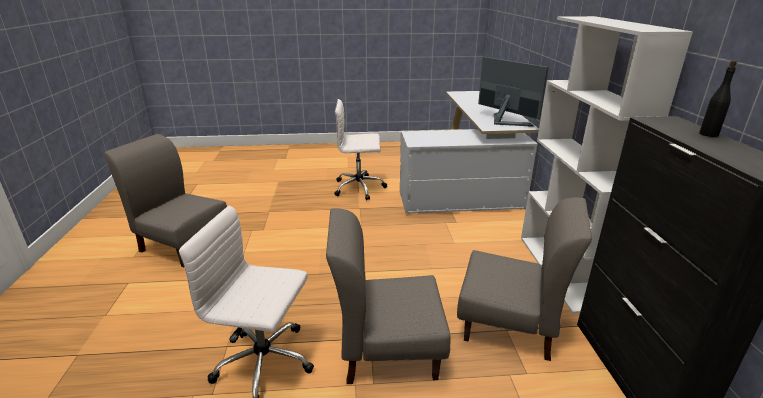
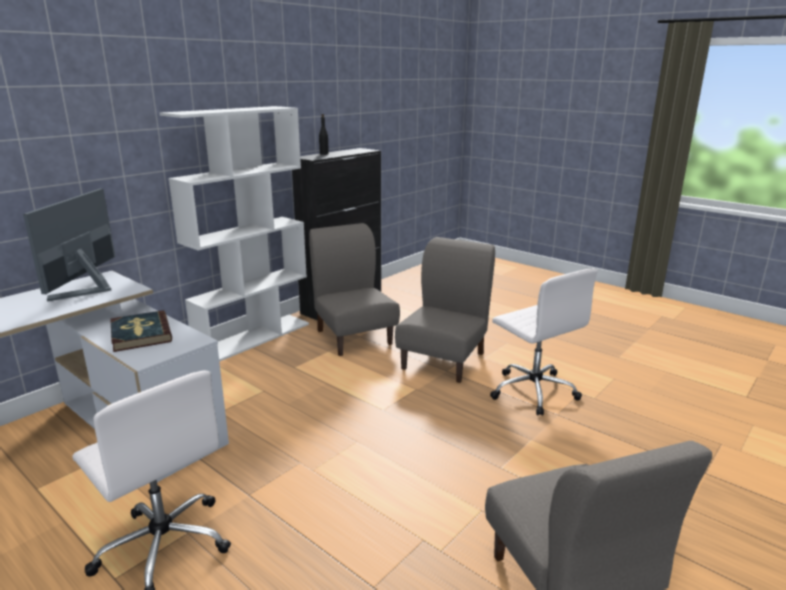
camera: 135 degrees left, 5 degrees down
grey chair [326,208,450,384] -> grey chair turned 105 degrees counterclockwise [395,237,495,383]
none -> book [110,310,172,352]

